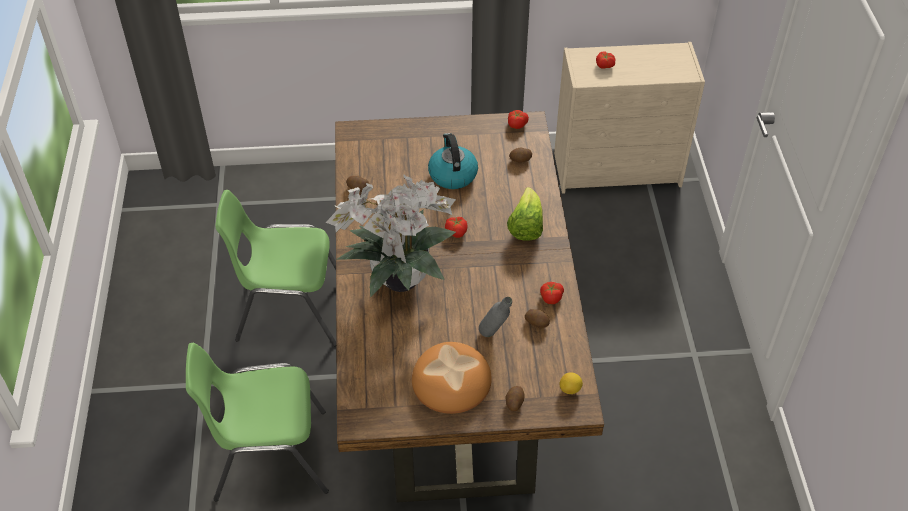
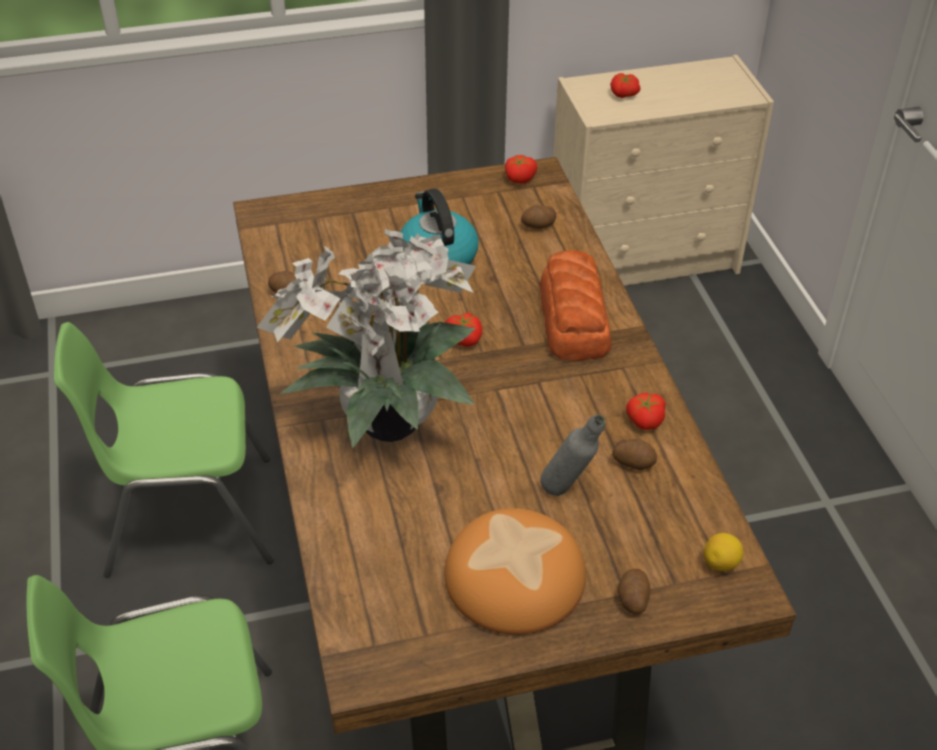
camera: 10 degrees left, 5 degrees down
lettuce [507,187,543,241] -> bread [540,250,612,361]

